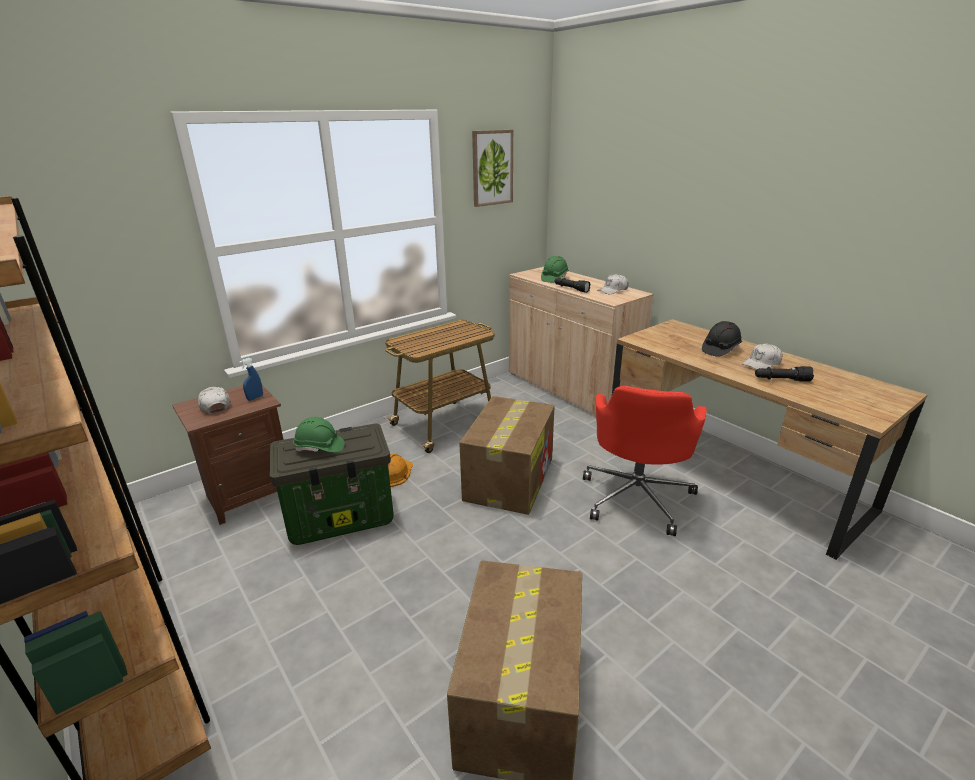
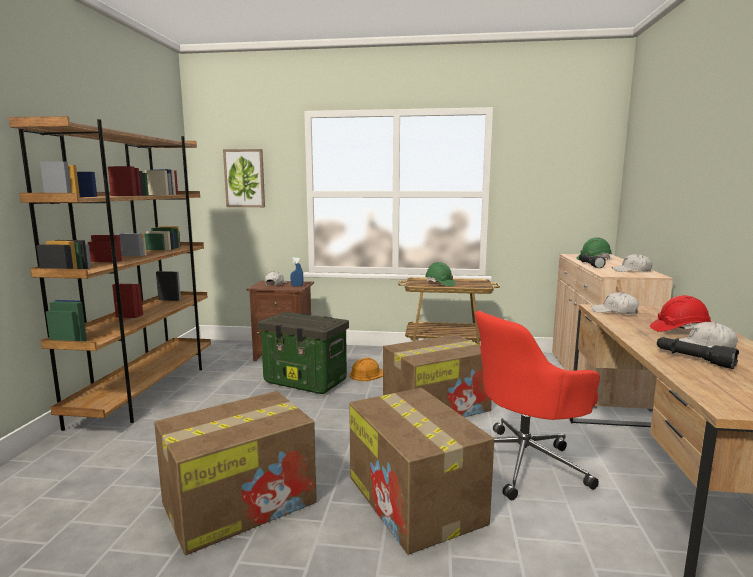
camera: 45 degrees right, 15 degrees down
green hard hat [293,417,345,453] -> green hard hat moved to [425,262,456,286]
picture [472,130,513,207] -> picture moved to [223,149,265,207]
black hard hat [702,321,742,357] -> red hard hat [650,295,711,332]
none -> cardboard box [349,388,494,555]
none -> white cap [592,292,639,314]

